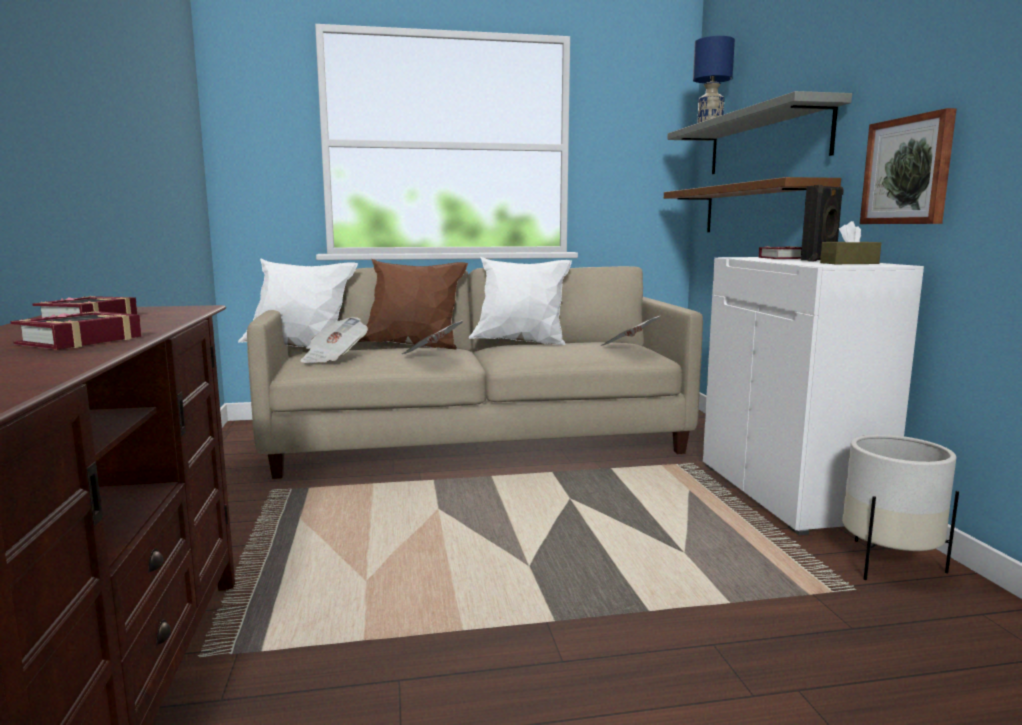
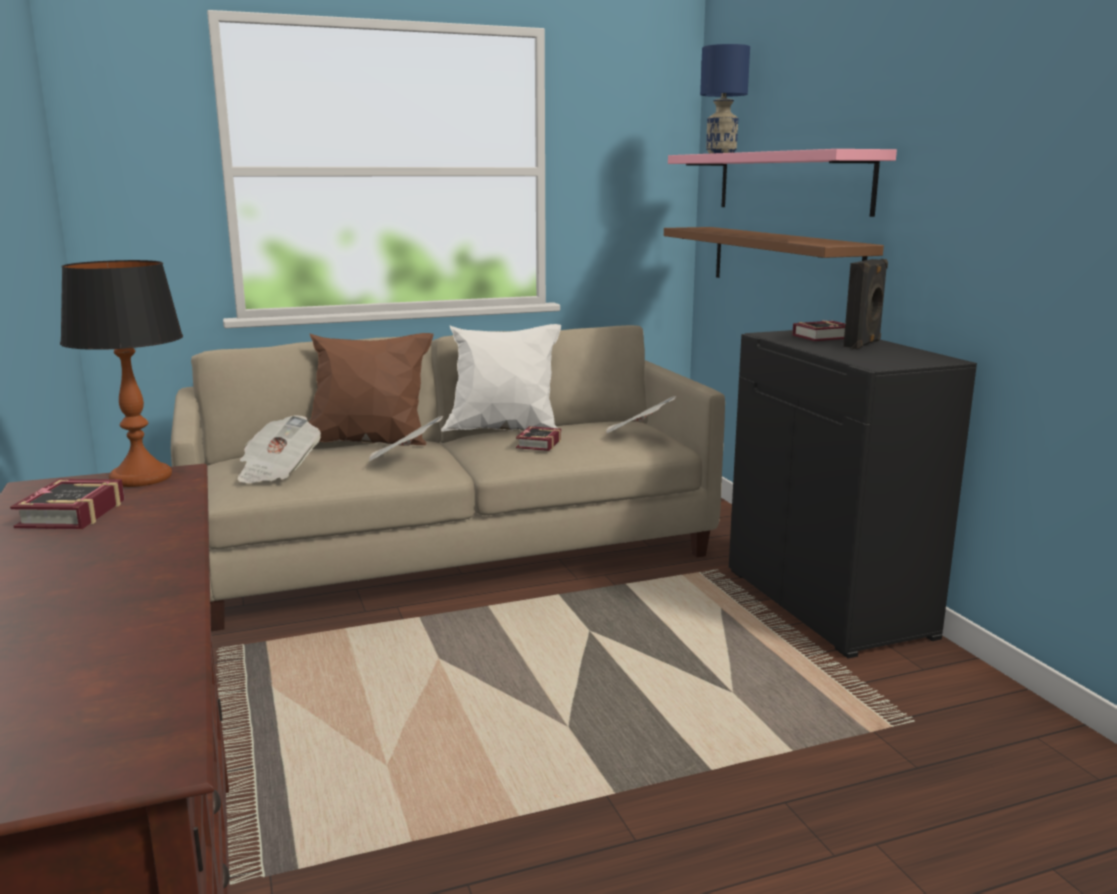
camera: 10 degrees left, 5 degrees up
book [10,311,142,350] -> book moved to [516,426,561,451]
white pillow [238,258,358,349] -> none
grey shelf [667,91,852,174] -> pink shelf [668,149,897,217]
white cabinet [703,257,924,535] -> black cabinet [729,330,977,659]
brown tissue box [820,221,881,264] -> none
white planter [842,435,959,580] -> none
picture [860,108,957,224] -> none
none -> table lamp [60,260,183,487]

